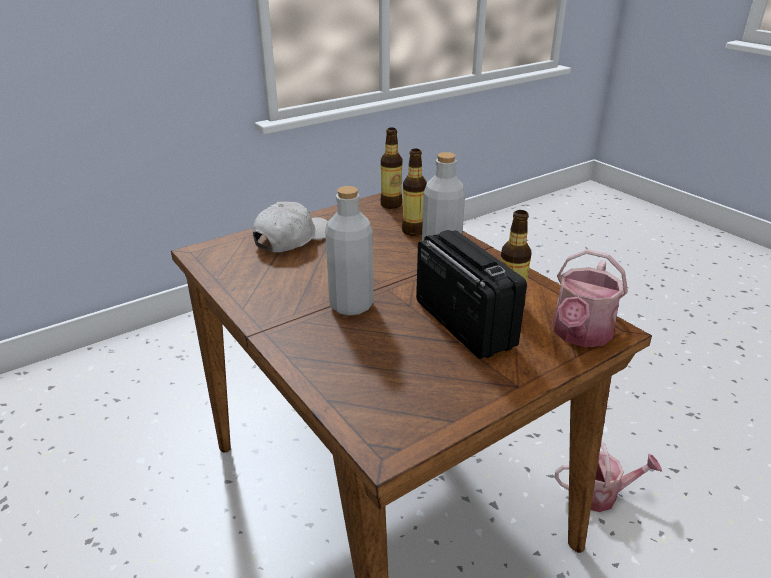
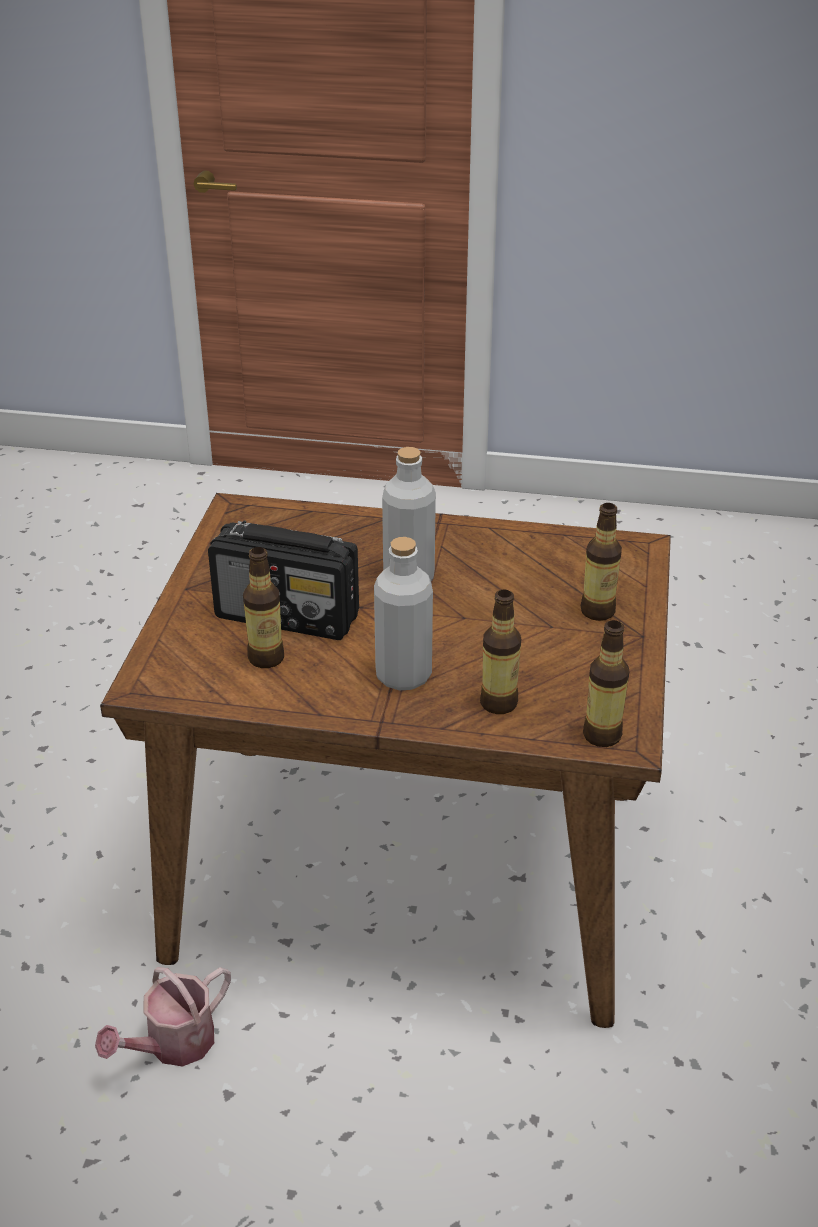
camera: 135 degrees right, 5 degrees up
white cap [253,202,328,253] -> bottle [581,503,622,621]
watering can [553,249,628,347] -> none

